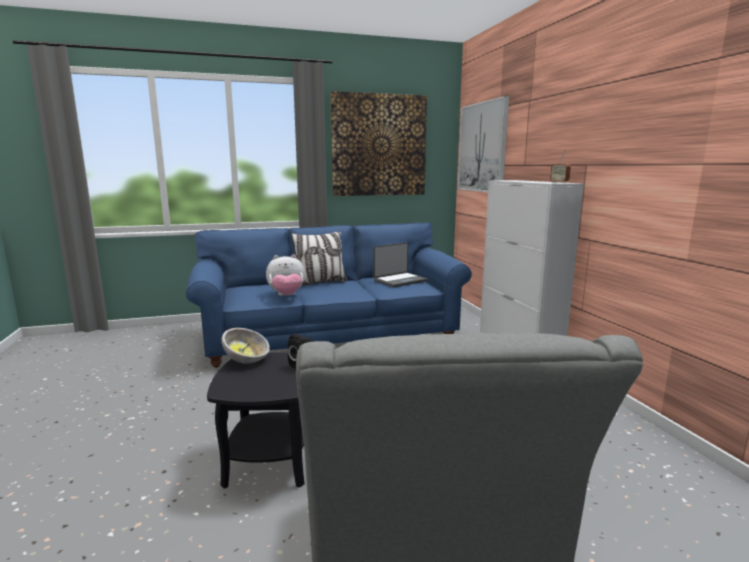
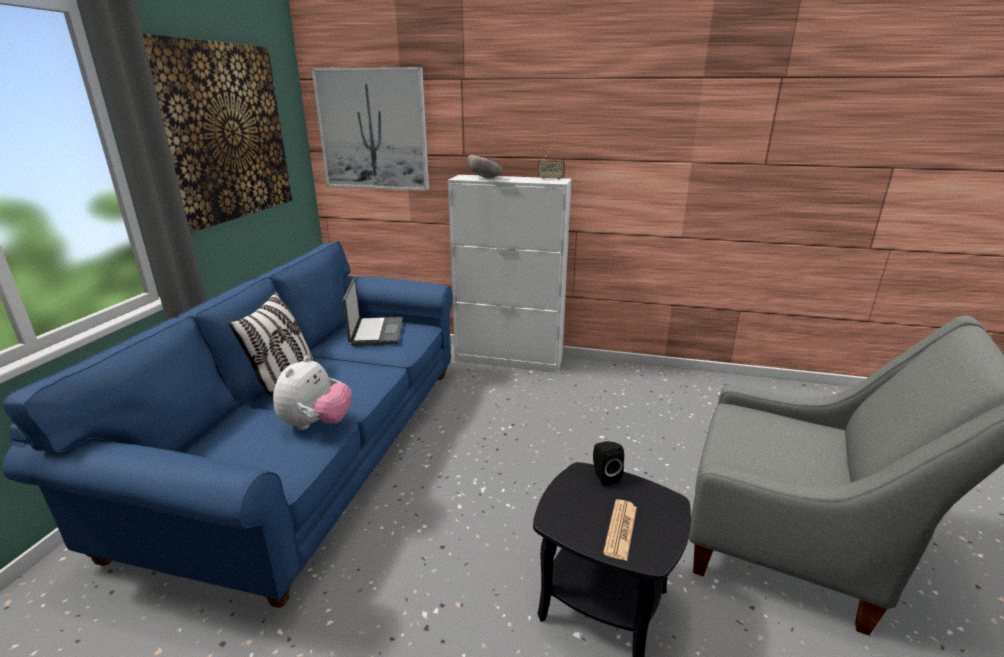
camera: 60 degrees left, 10 degrees up
bowl [221,328,270,364] -> bowl moved to [468,155,503,178]
none -> newspaper [603,500,637,561]

